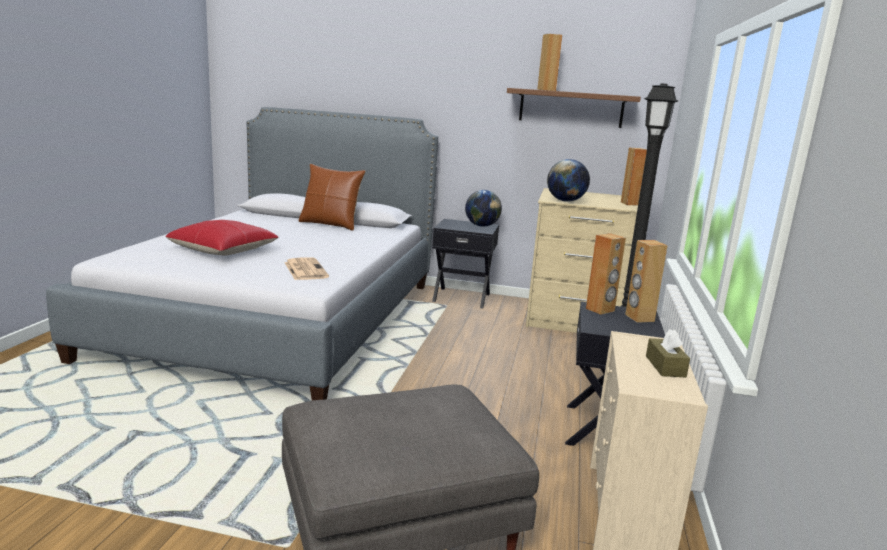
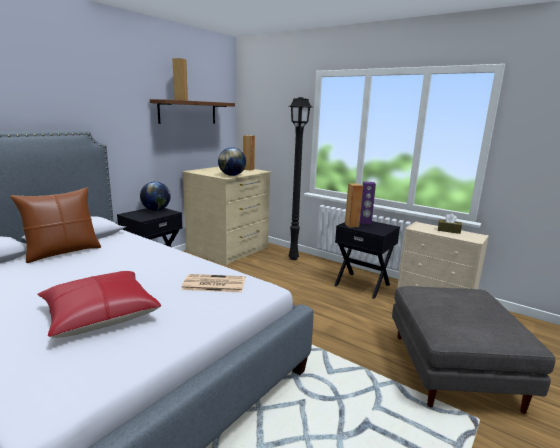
camera: 65 degrees left, 0 degrees up
brown speaker [625,240,668,323] -> purple speaker [360,181,376,224]

